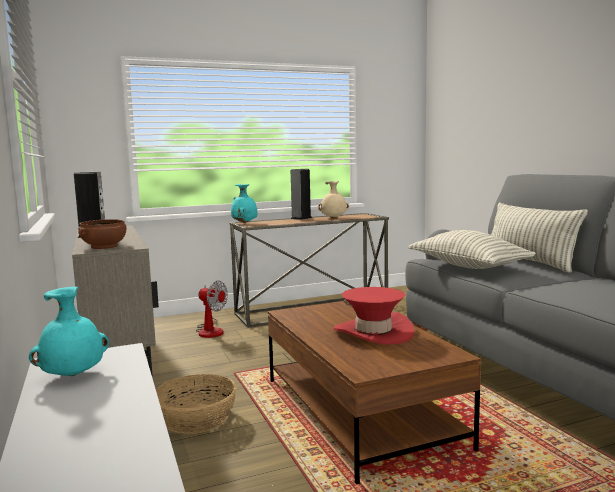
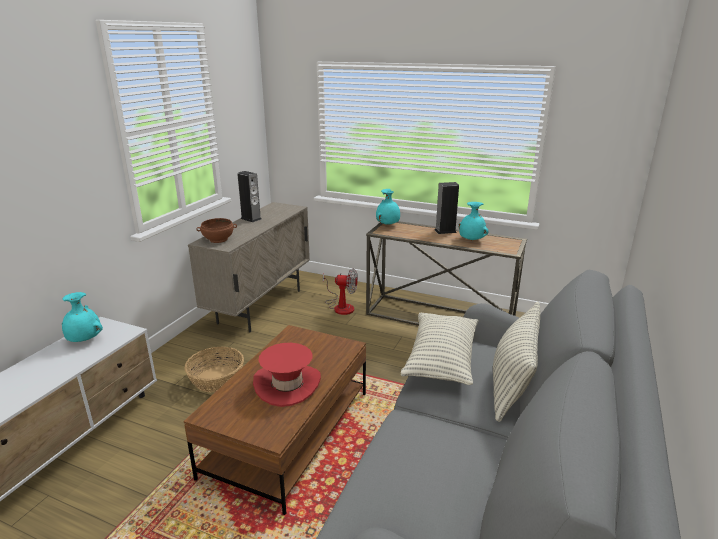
camera: 45 degrees right, 15 degrees up
fan [196,280,228,338] -> fan turned 60 degrees counterclockwise [323,269,358,315]
beige vase [318,181,349,218] -> turquoise vase [458,202,488,240]

